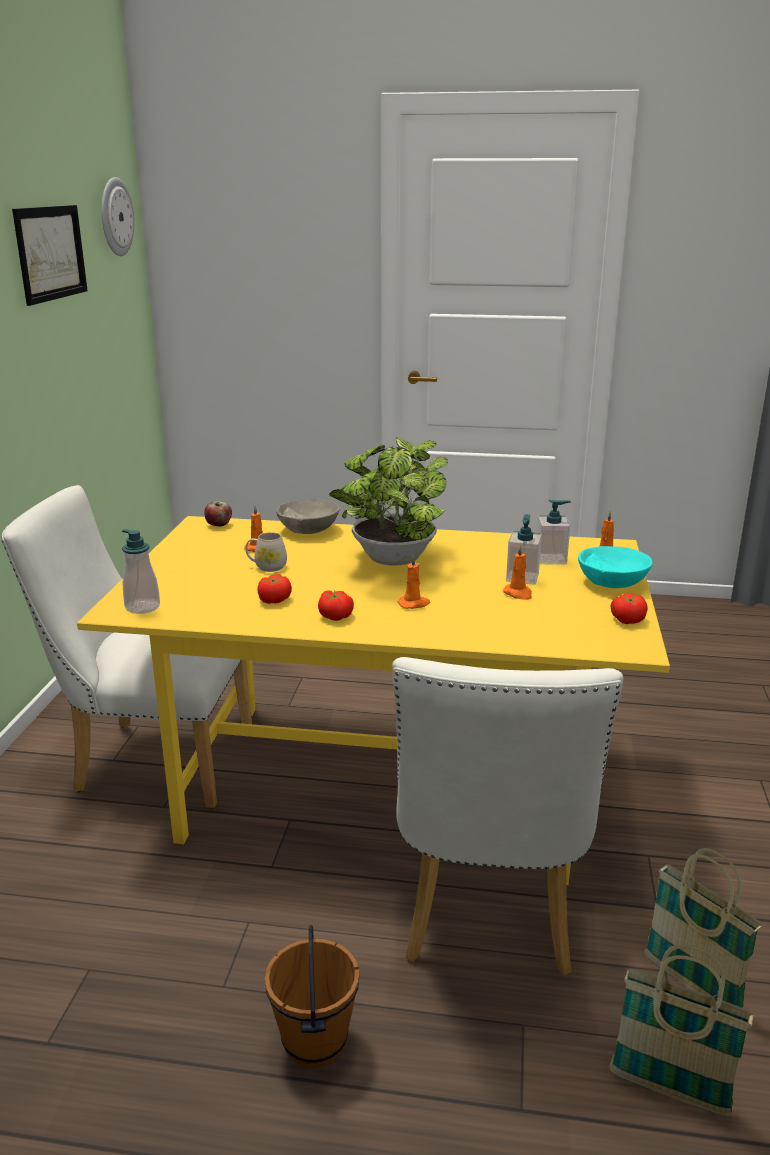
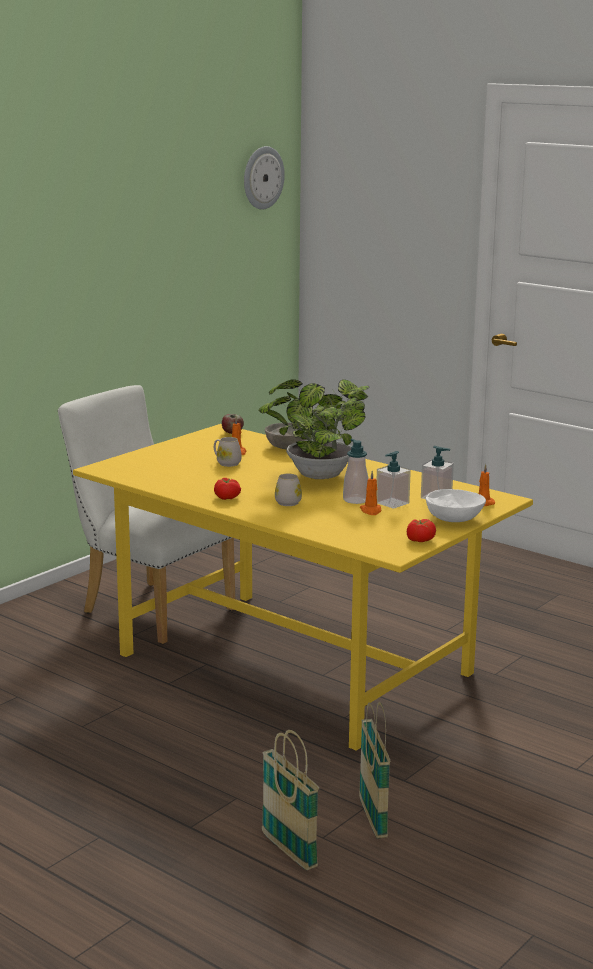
camera: 30 degrees right, 5 degrees down
picture [12,205,88,306] -> none
soap dispenser [122,529,160,614] -> soap dispenser moved to [343,439,369,504]
tomato [257,574,292,604] -> none
brown bucket [265,925,360,1068] -> none
white chair [392,657,623,976] -> none
orange candle [398,554,430,609] -> white mug [275,474,302,506]
turquoise bowl [578,546,652,588] -> white bowl [426,489,486,522]

